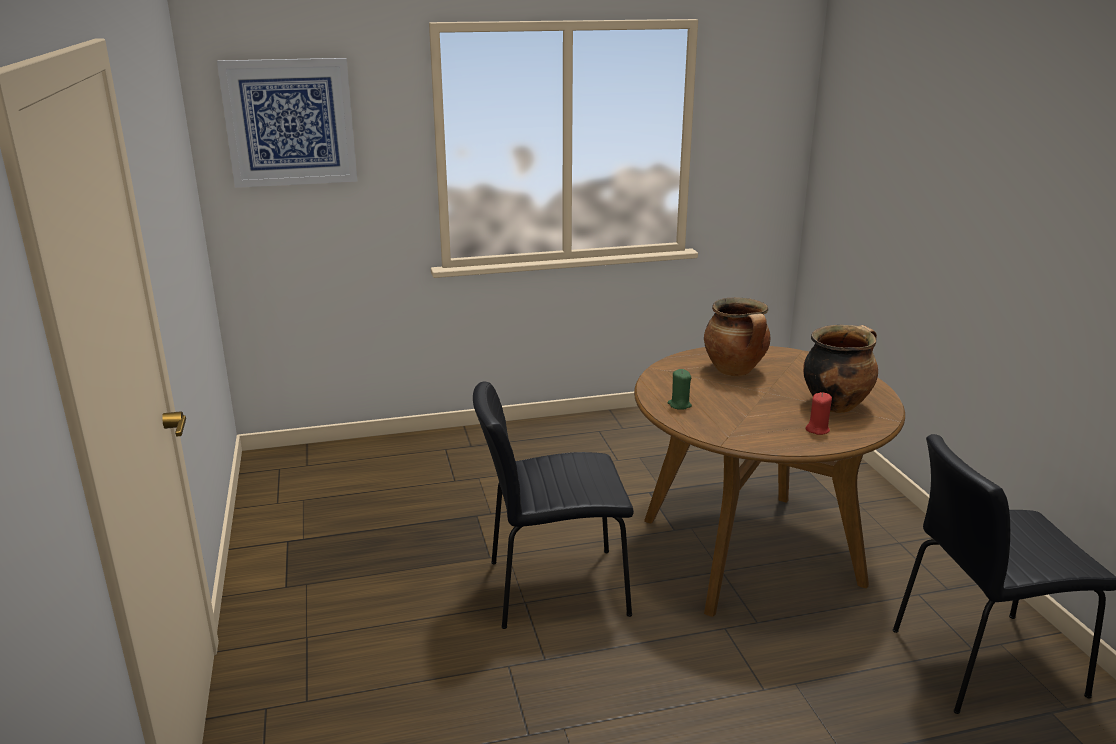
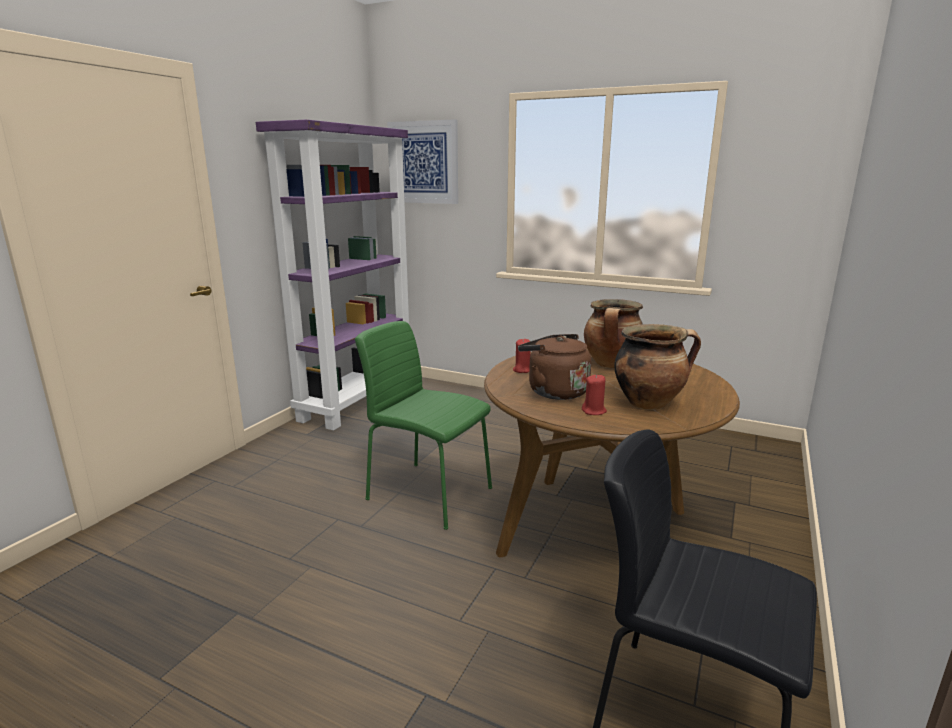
camera: 40 degrees right, 5 degrees down
black chair [473,382,634,629] -> green chair [355,321,492,530]
green candle [668,369,692,410] -> red candle [513,339,531,373]
none -> purple bookcase [256,119,409,430]
none -> brown kettle [518,334,591,400]

